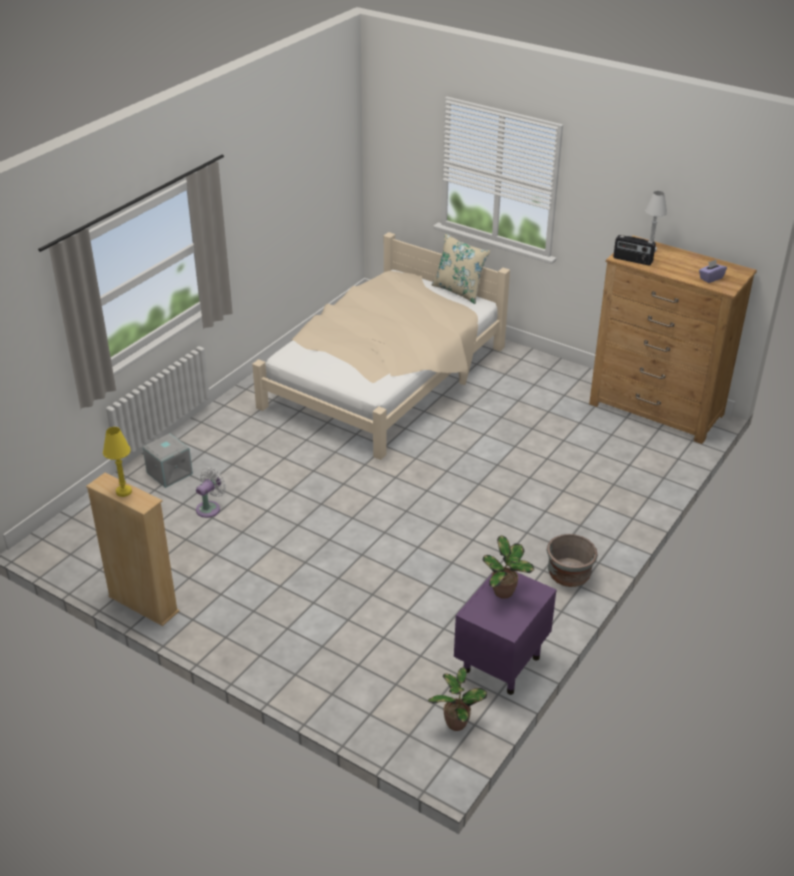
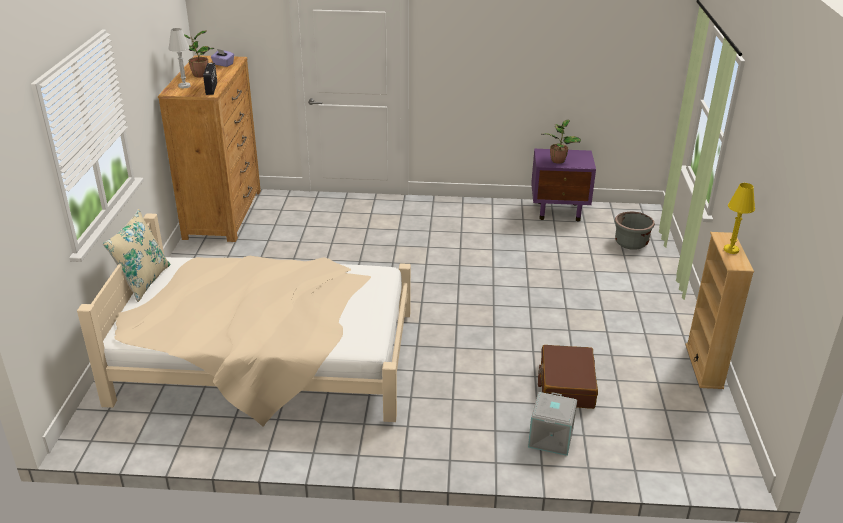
camera: 120 degrees left, 5 degrees down
white fan [196,468,226,518] -> brown suitcase [538,345,598,409]
potted plant [428,667,487,731] -> potted plant moved to [184,30,214,77]
grey planter [546,534,598,587] -> grey planter moved to [615,211,655,250]

